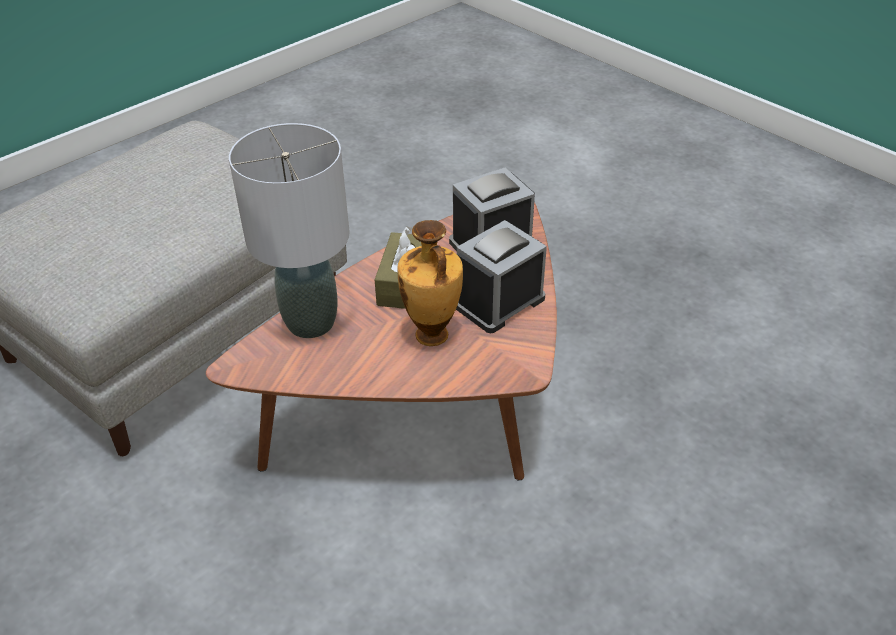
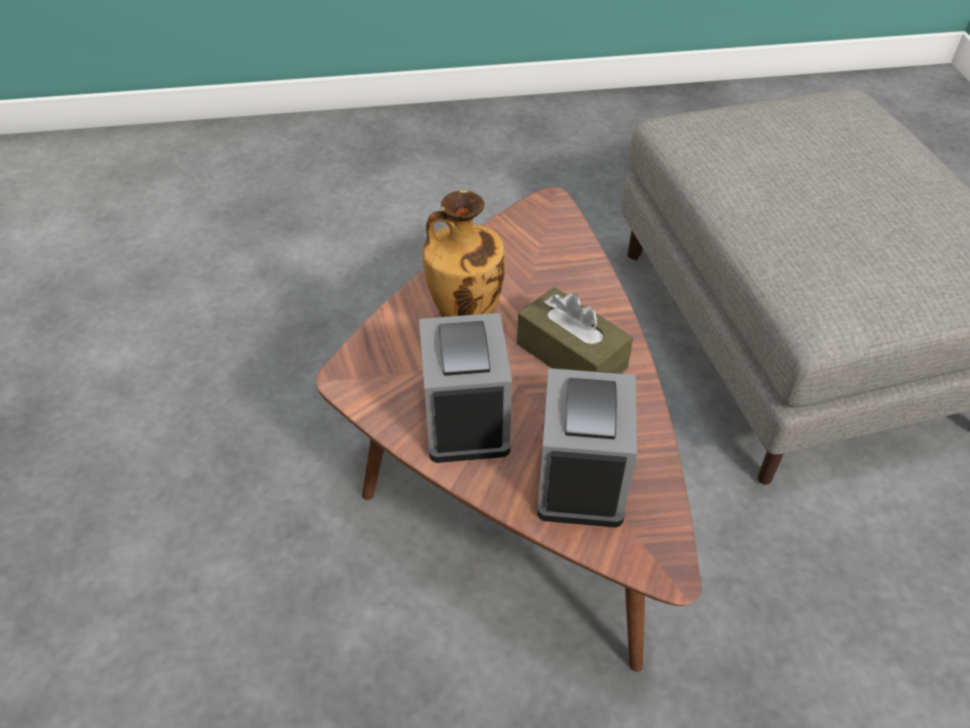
camera: 125 degrees right, 5 degrees up
grey table lamp [229,123,350,338] -> none

